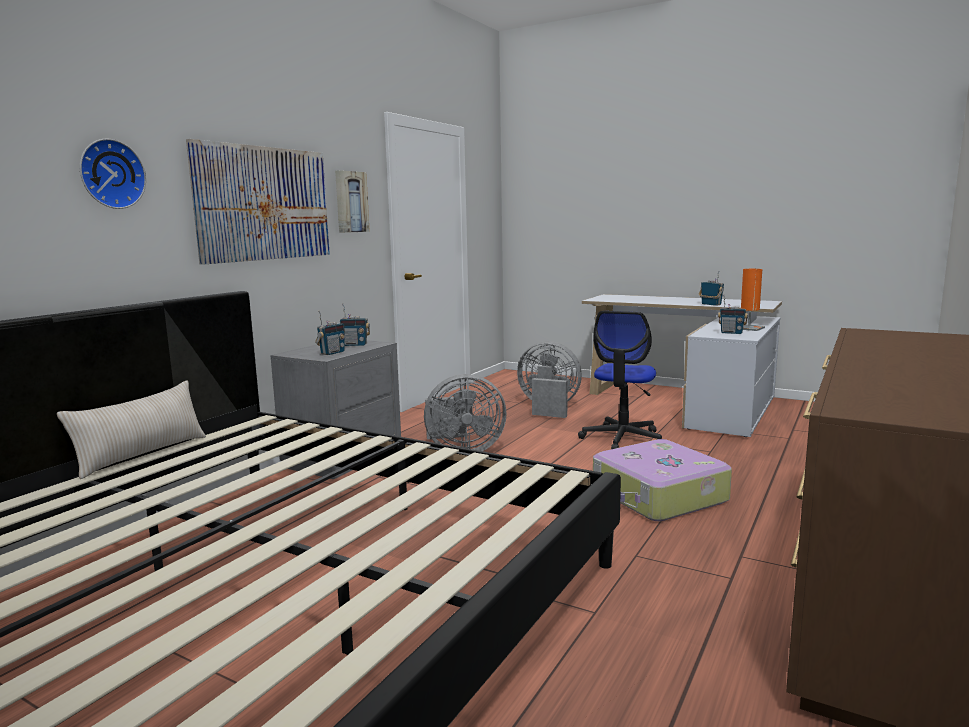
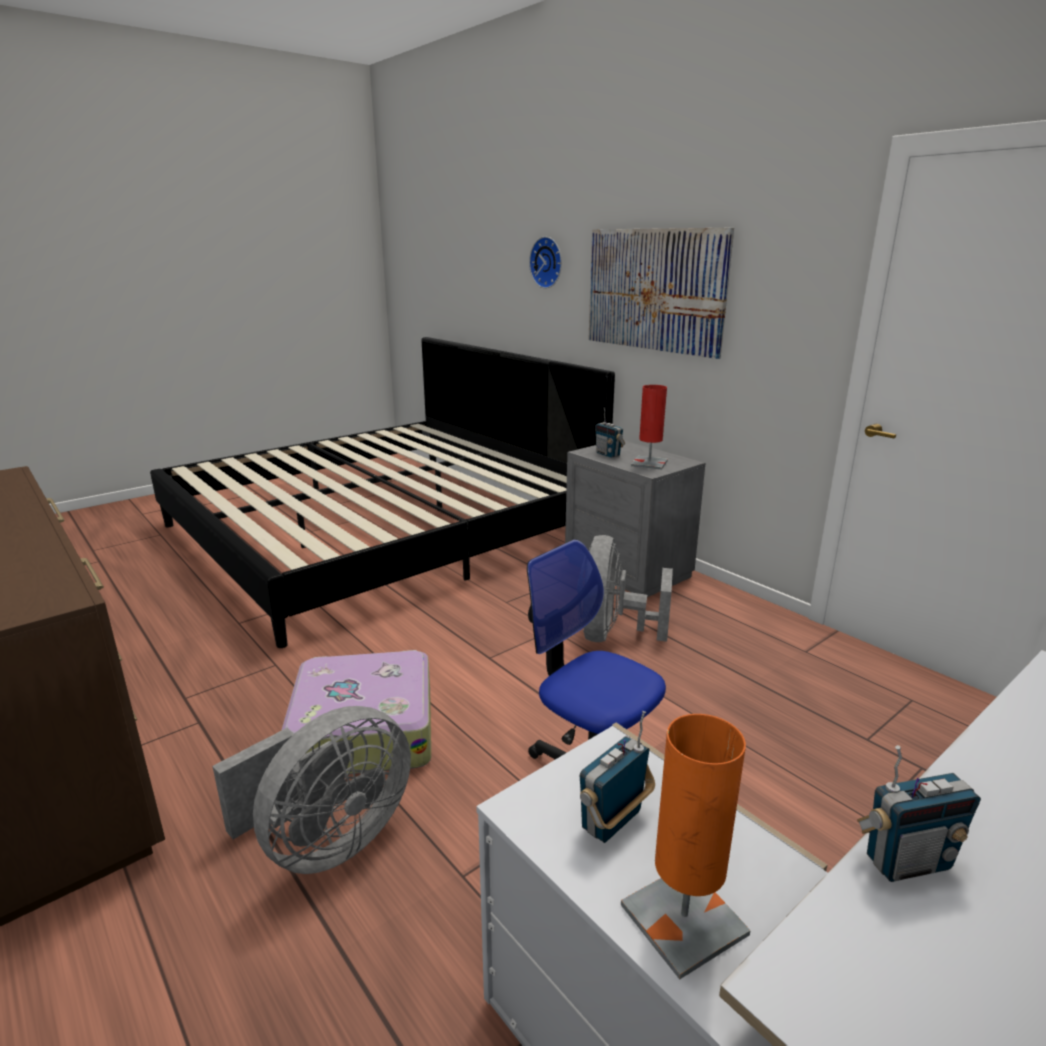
camera: 110 degrees right, 10 degrees up
beige pillow [57,381,206,479] -> none
picture [335,170,370,233] -> none
radio [340,304,370,346] -> red table lamp [631,385,668,470]
grey fan [517,341,582,418] -> grey fan moved to [212,706,411,874]

